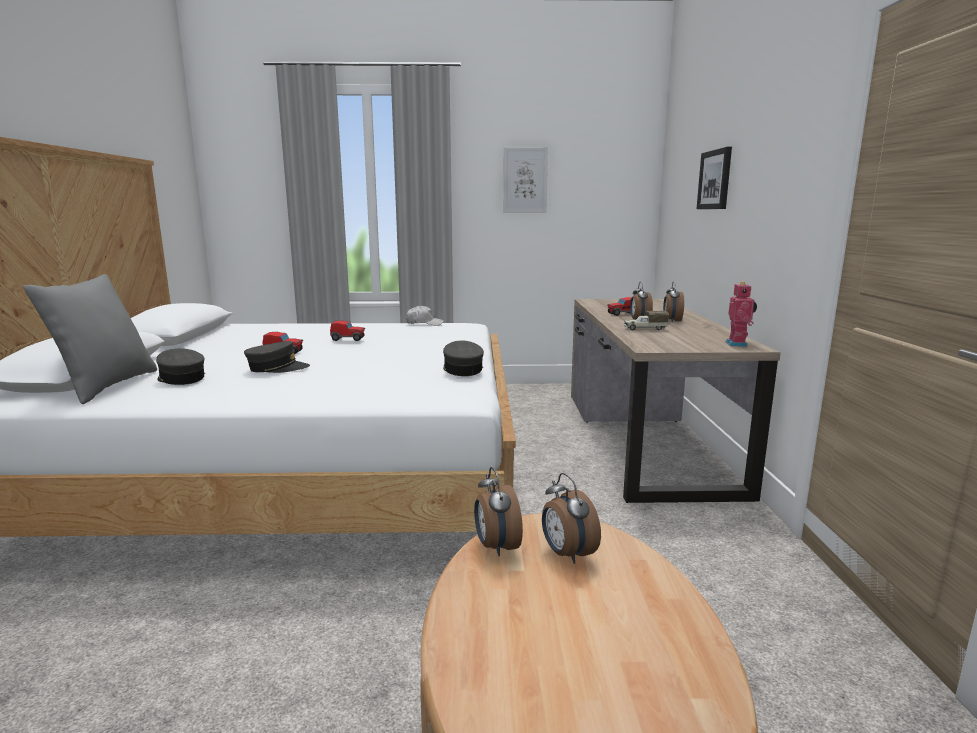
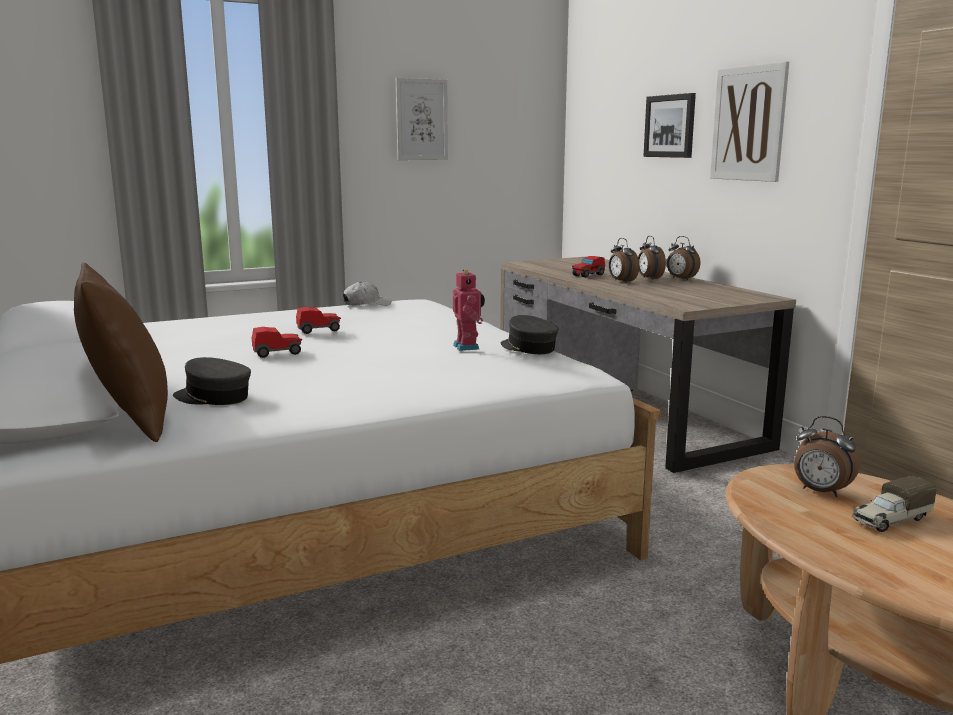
camera: 25 degrees left, 0 degrees up
grey pillow [23,274,157,404] -> brown pillow [74,263,168,442]
grey cap [244,341,310,373] -> none
alarm clock [474,467,523,556] -> alarm clock moved to [667,236,700,280]
toy truck [624,311,669,331] -> toy truck moved to [852,476,937,532]
toy robot [726,282,757,347] -> toy robot moved to [453,270,485,351]
none -> picture [710,61,789,182]

